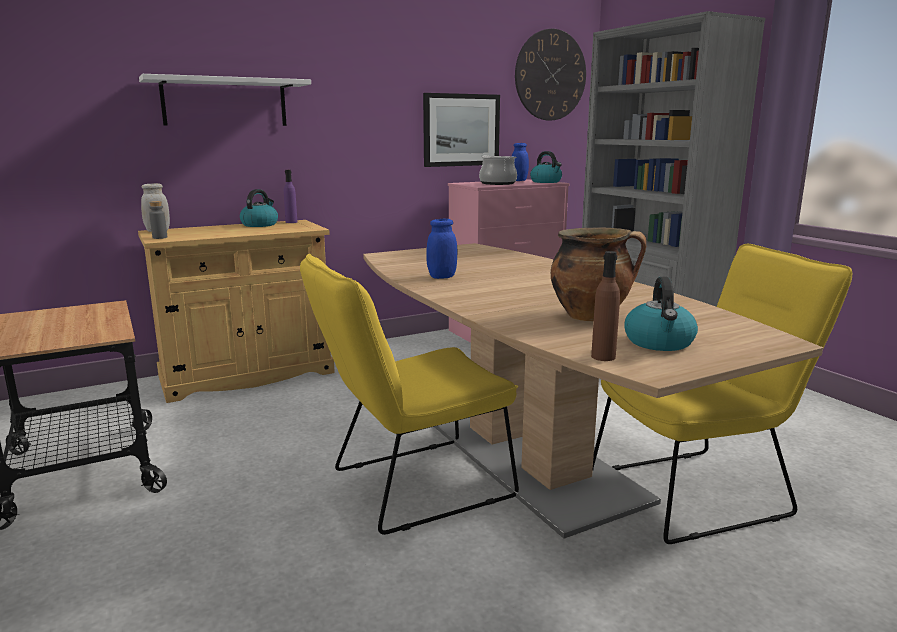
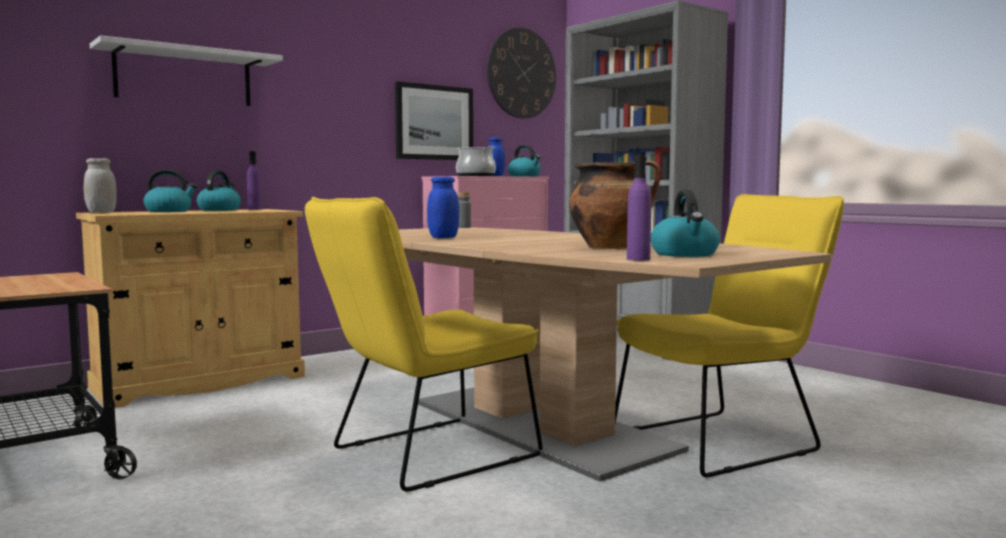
camera: 10 degrees left, 10 degrees down
grey bottle [149,201,167,239] -> grey bottle moved to [458,192,471,228]
brown bottle [591,251,620,361] -> purple bottle [627,154,651,261]
none -> kettle [143,169,197,212]

